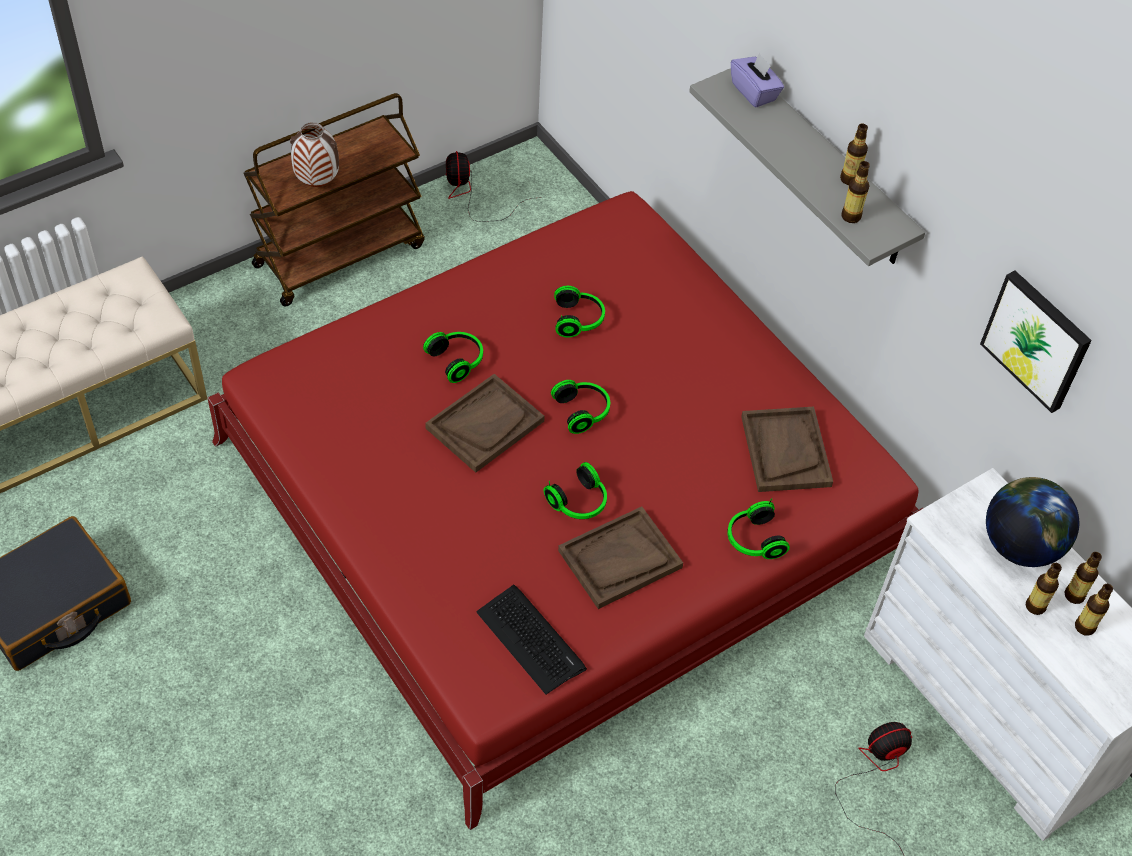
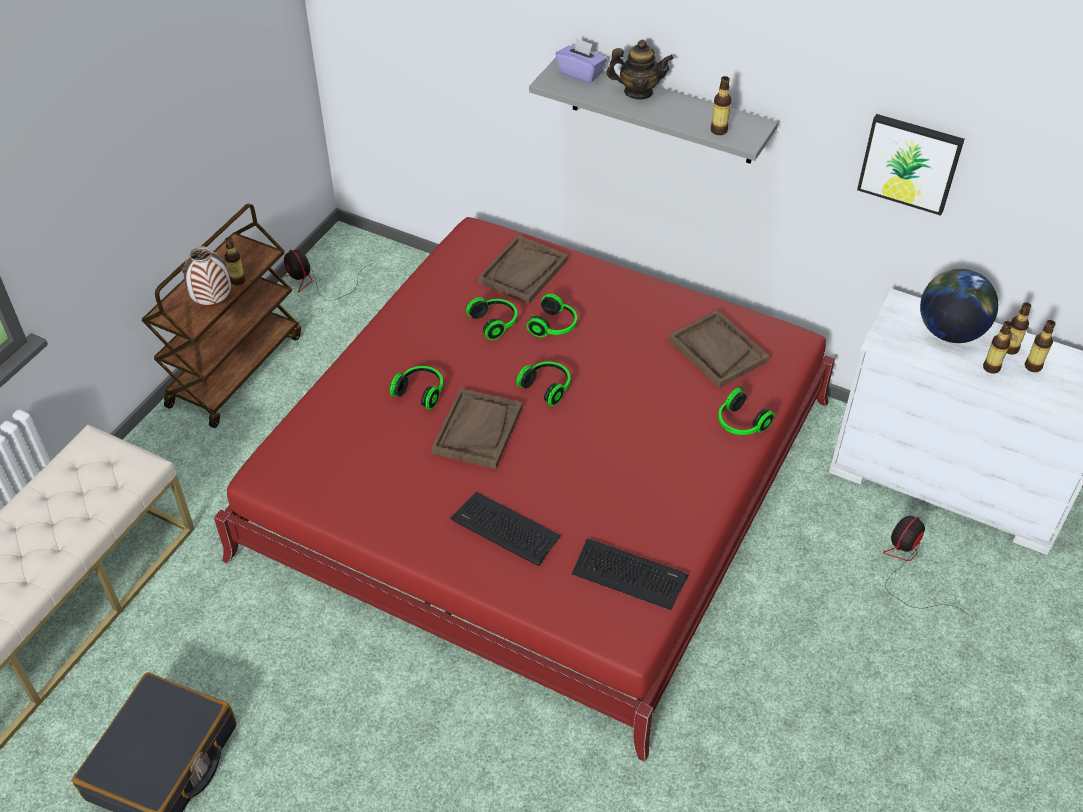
camera: 25 degrees left, 5 degrees down
headphones [544,462,607,519] -> headphones moved to [527,294,577,337]
brown tray [558,506,683,609] -> brown tray moved to [478,235,568,304]
bottle [840,124,868,185] -> bottle moved to [225,237,246,285]
none -> keyboard [450,492,561,566]
none -> teapot [606,40,674,100]

